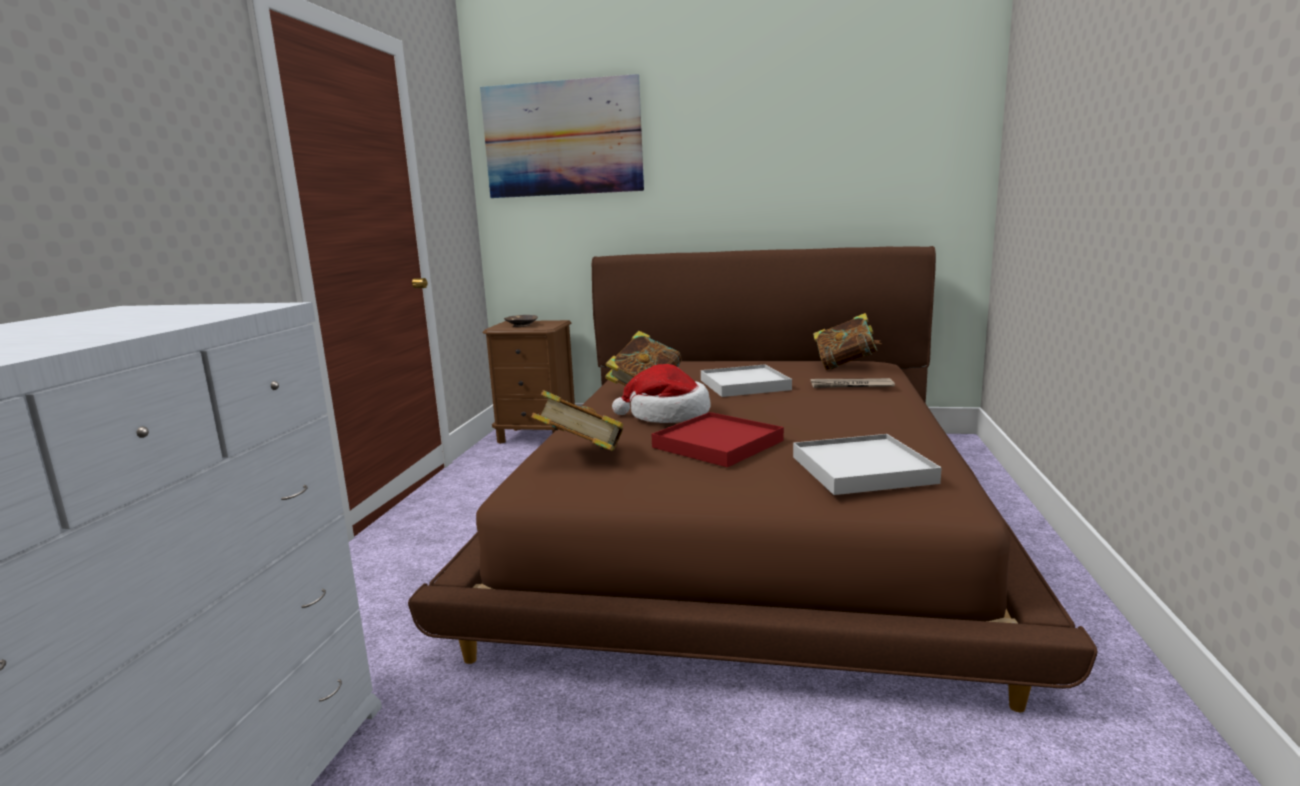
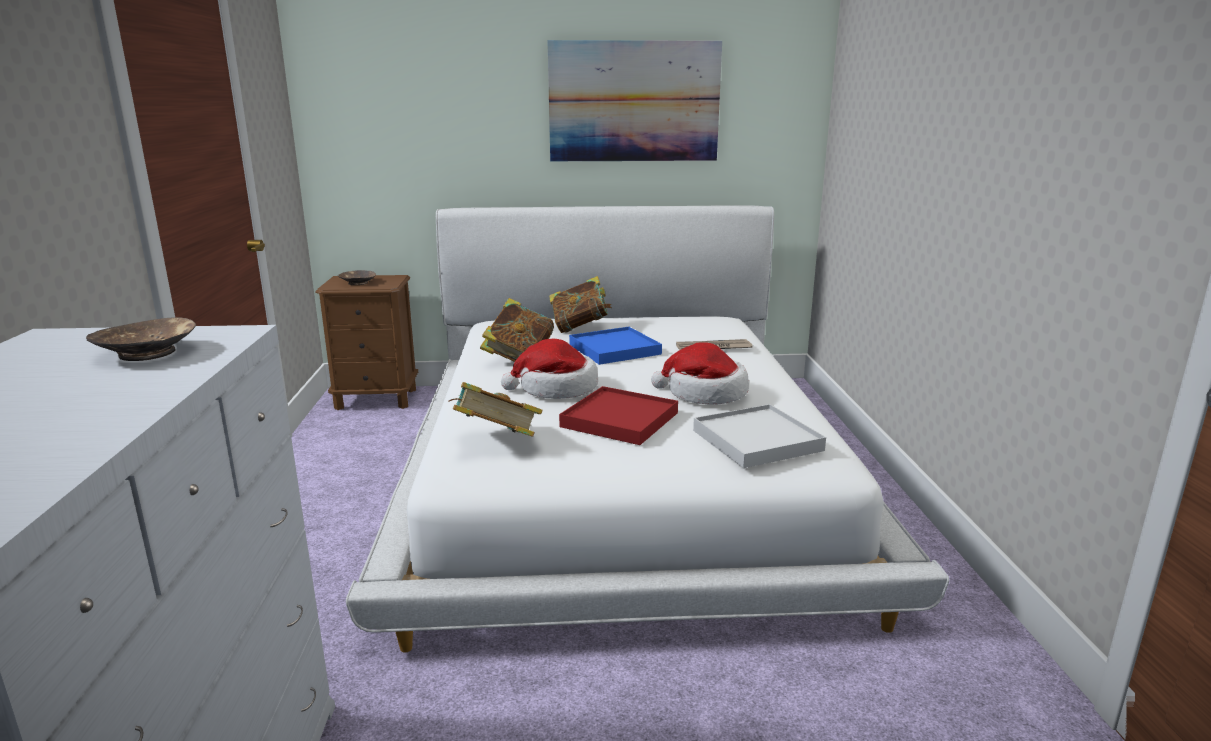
camera: 15 degrees left, 5 degrees up
brown bed [408,246,1097,712] -> white bed [346,205,949,652]
picture [480,74,644,198] -> picture moved to [547,40,722,161]
white tray [701,364,792,397] -> blue tray [569,327,662,365]
book [813,313,882,370] -> book moved to [549,276,612,333]
none -> brown bowl [86,317,196,361]
none -> hat [651,342,749,405]

